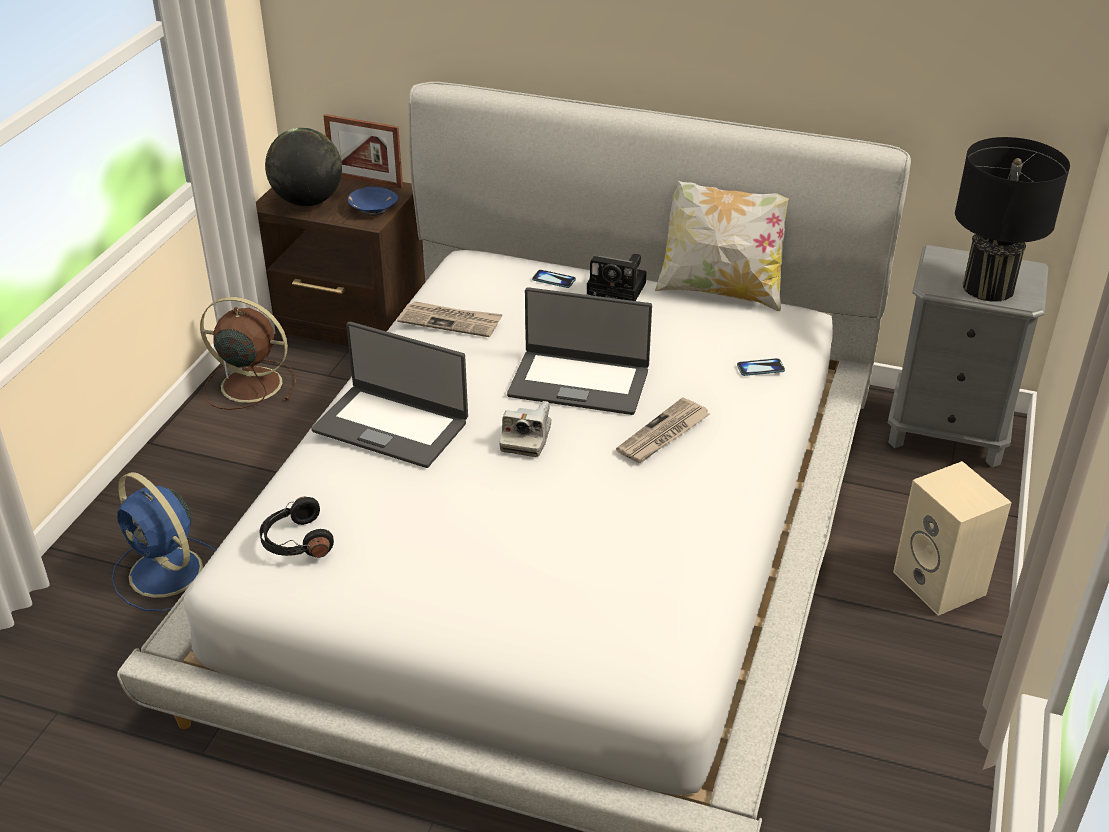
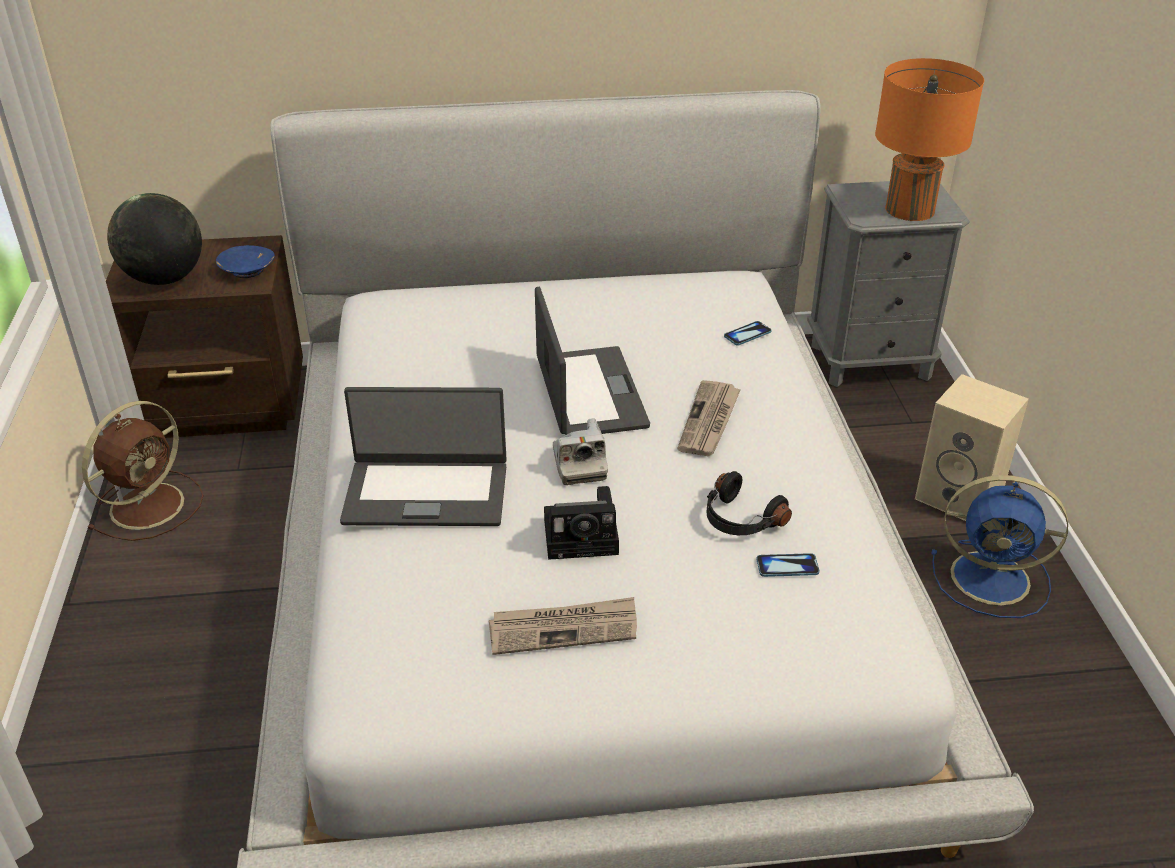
camera: 25 degrees left, 0 degrees up
blue fan [111,472,216,611] -> blue fan moved to [932,475,1068,618]
brown fan [200,297,296,410] -> brown fan turned 135 degrees clockwise [82,401,204,541]
black headphones [259,497,334,558] -> black headphones moved to [706,471,792,535]
picture frame [323,114,403,189] -> none
newspaper [397,301,503,337] -> newspaper moved to [489,597,637,655]
laptop [507,287,652,415] -> laptop turned 90 degrees counterclockwise [535,286,650,435]
phone [532,270,576,288] -> phone moved to [756,553,819,577]
camera [587,254,647,301] -> camera moved to [544,486,619,560]
pillow [655,181,789,311] -> none
black table lamp [955,137,1070,302] -> orange table lamp [875,58,984,221]

